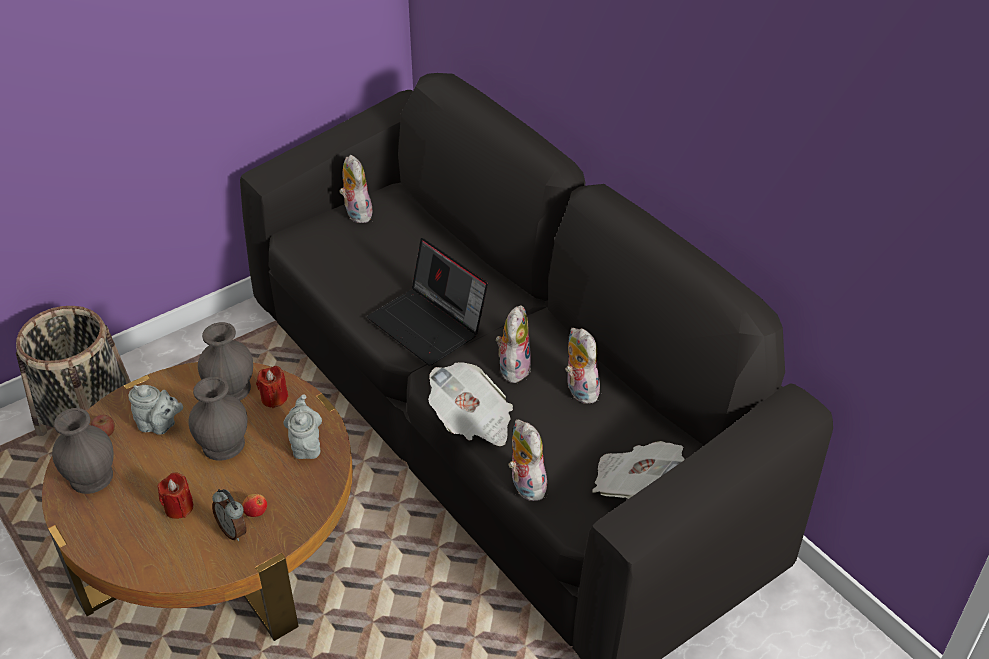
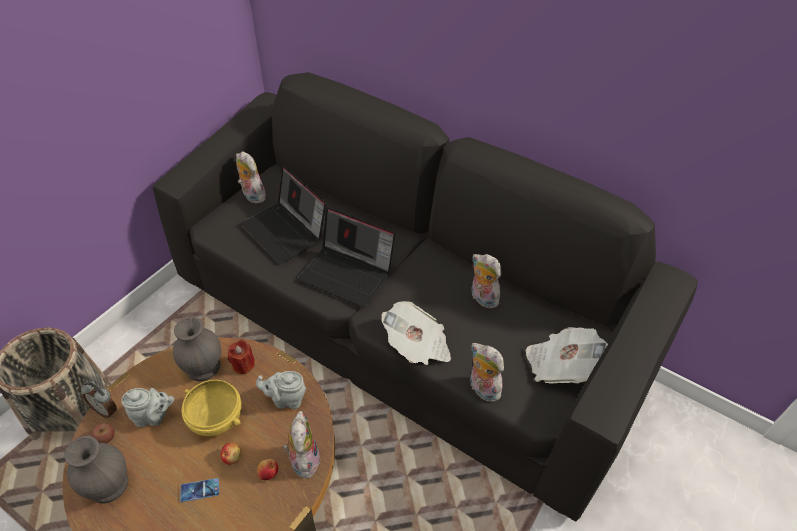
camera: 20 degrees left, 5 degrees up
red candle [158,472,194,519] -> phone [180,478,219,502]
grey vase [188,376,247,460] -> yellow bowl [181,380,242,436]
alarm clock [212,489,247,541] -> alarm clock moved to [81,382,117,418]
grey teapot [283,394,322,459] -> grey teapot turned 60 degrees counterclockwise [256,371,306,409]
plush toy [496,306,531,383] -> plush toy moved to [283,411,320,479]
none -> apple [221,443,241,465]
none -> laptop [241,166,326,264]

